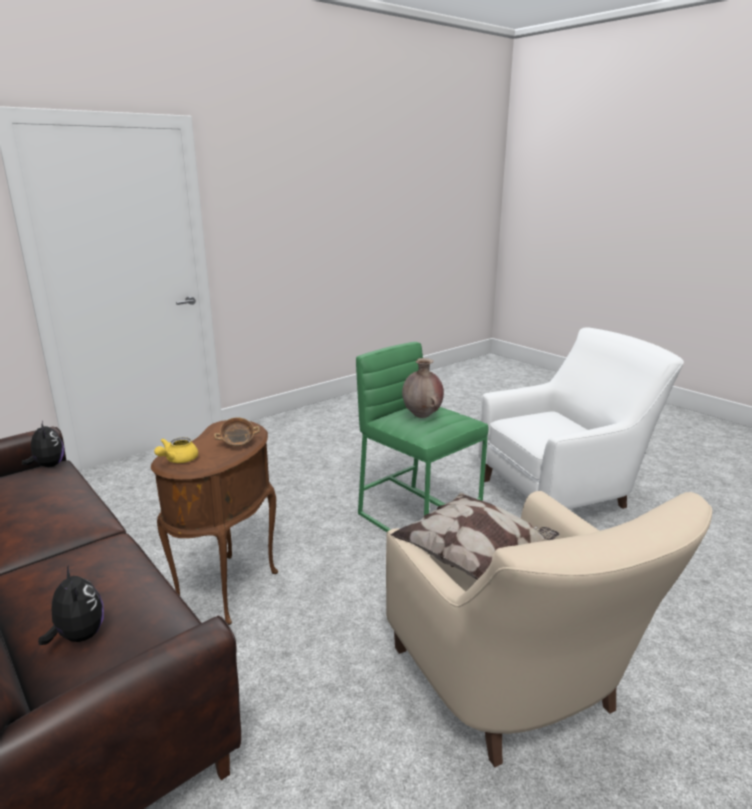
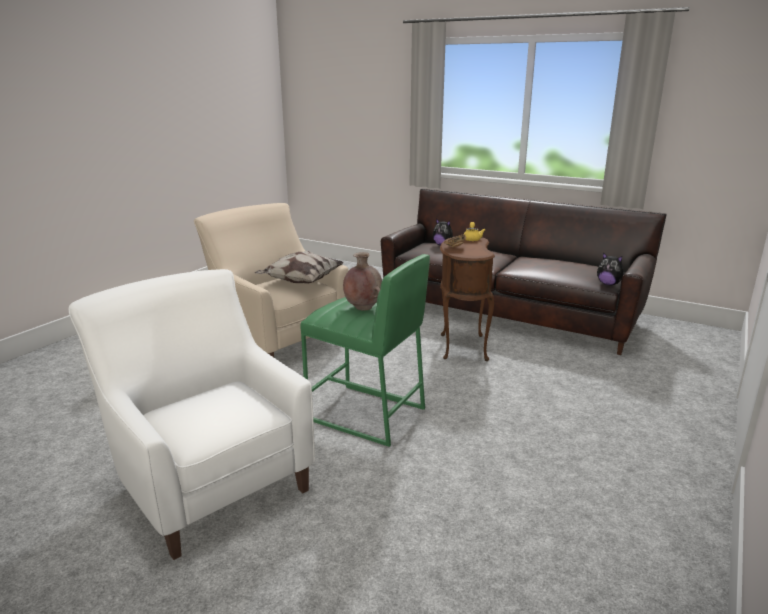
camera: 160 degrees right, 0 degrees up
white armchair [478,328,684,509] -> white armchair turned 90 degrees clockwise [69,269,315,560]

